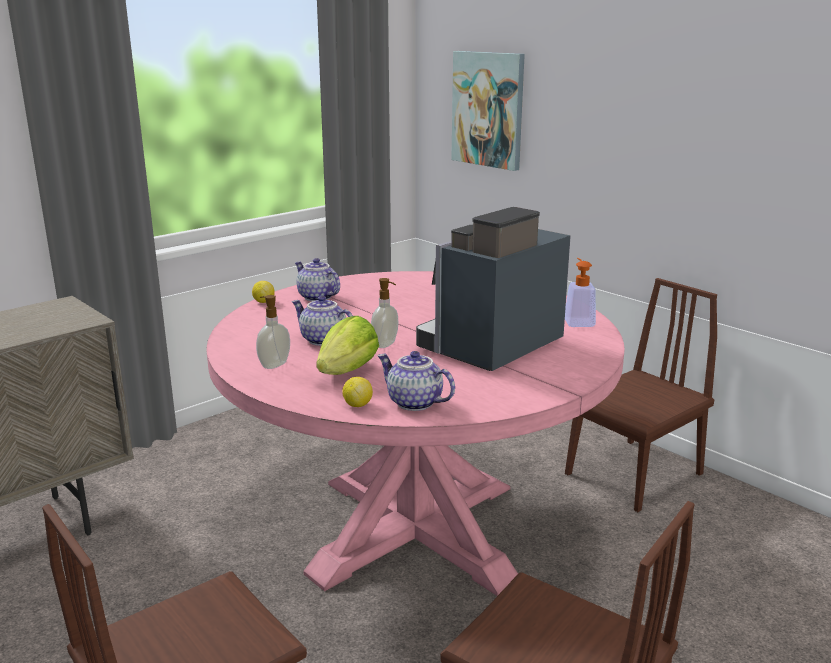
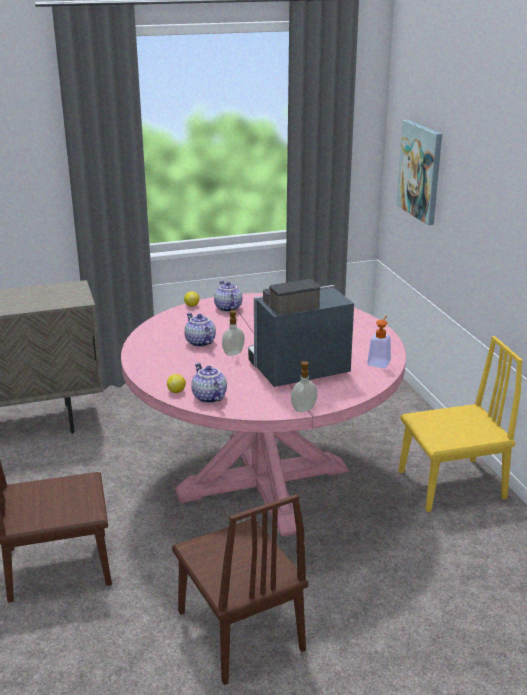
camera: 25 degrees right, 5 degrees up
soap dispenser [256,295,290,369] -> soap dispenser moved to [291,361,317,412]
lettuce [316,316,379,375] -> none
brown chair [565,278,717,512] -> yellow chair [398,336,523,512]

